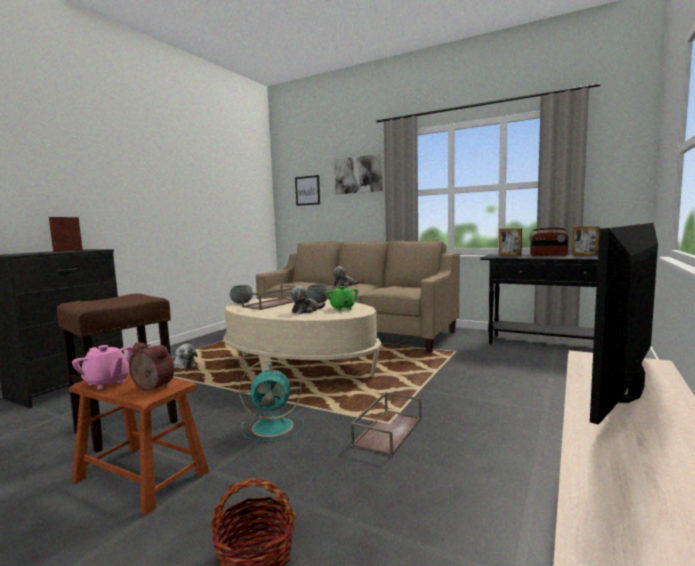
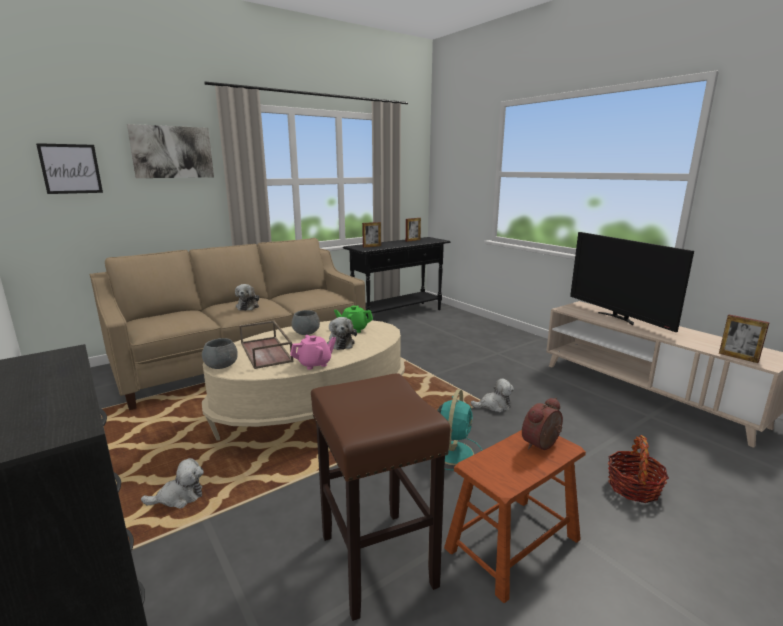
camera: 65 degrees left, 10 degrees up
picture frame [49,217,83,252] -> picture frame moved to [719,315,770,363]
pink teapot [72,345,132,389] -> pink teapot moved to [290,335,336,370]
brown tray [351,392,421,457] -> plush toy [470,378,514,413]
radio [529,228,569,256] -> none

